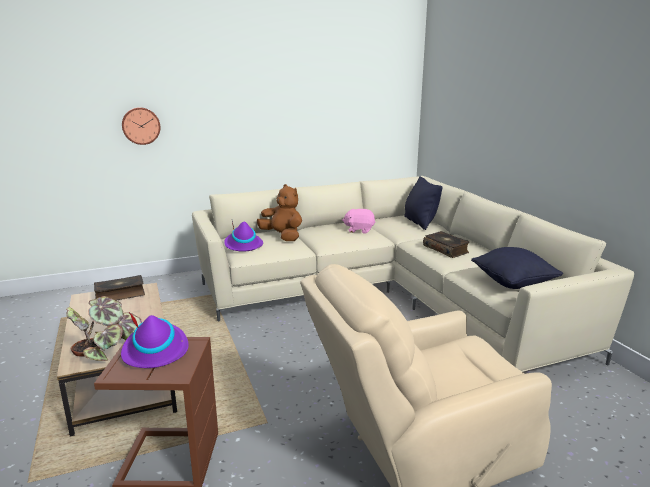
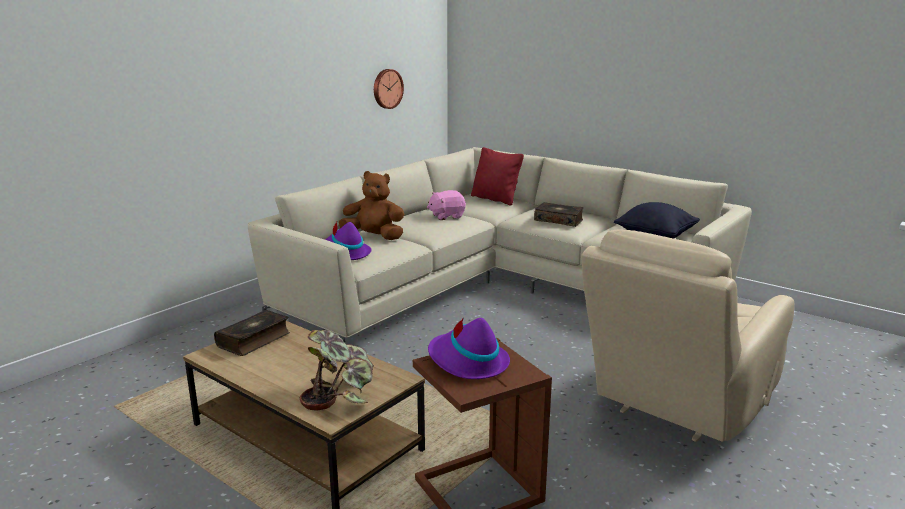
camera: 30 degrees left, 0 degrees up
wall clock [122,107,161,145] -> wall clock moved to [374,69,404,109]
black pillow [404,177,442,230] -> red pillow [471,147,524,206]

